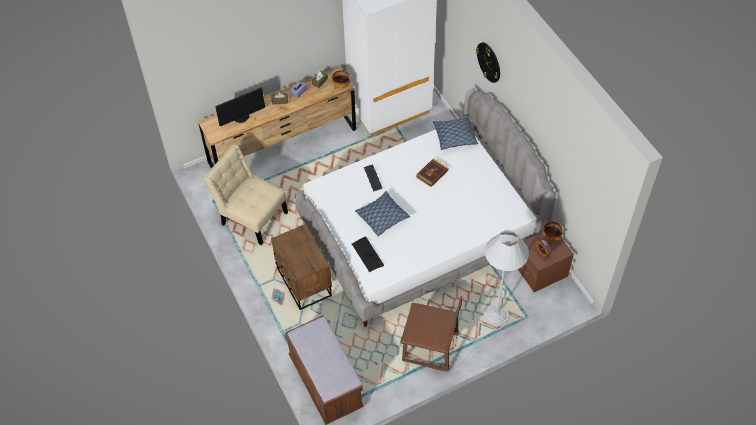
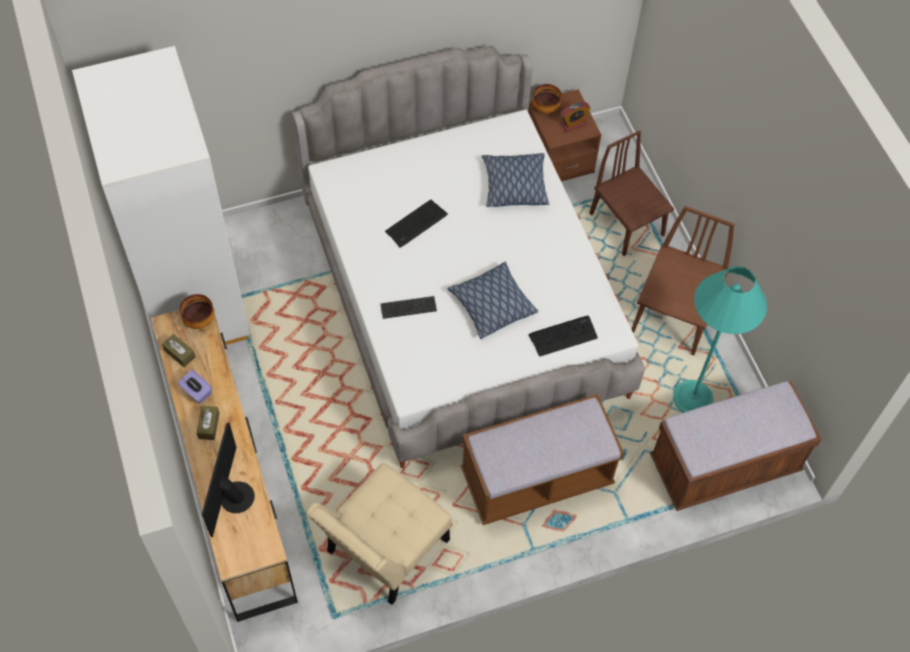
camera: 85 degrees left, 5 degrees up
monitor [215,87,265,126] -> monitor turned 150 degrees counterclockwise [202,422,255,538]
brown nightstand [271,224,332,310] -> brown bench [461,394,624,525]
book [416,158,448,187] -> keyboard [385,199,448,247]
pillow [433,116,478,150] -> pillow moved to [482,153,549,207]
wall clock [476,42,500,83] -> none
white floor lamp [484,230,529,326] -> brown chair [589,130,674,256]
none -> turquoise floor lamp [673,266,767,413]

